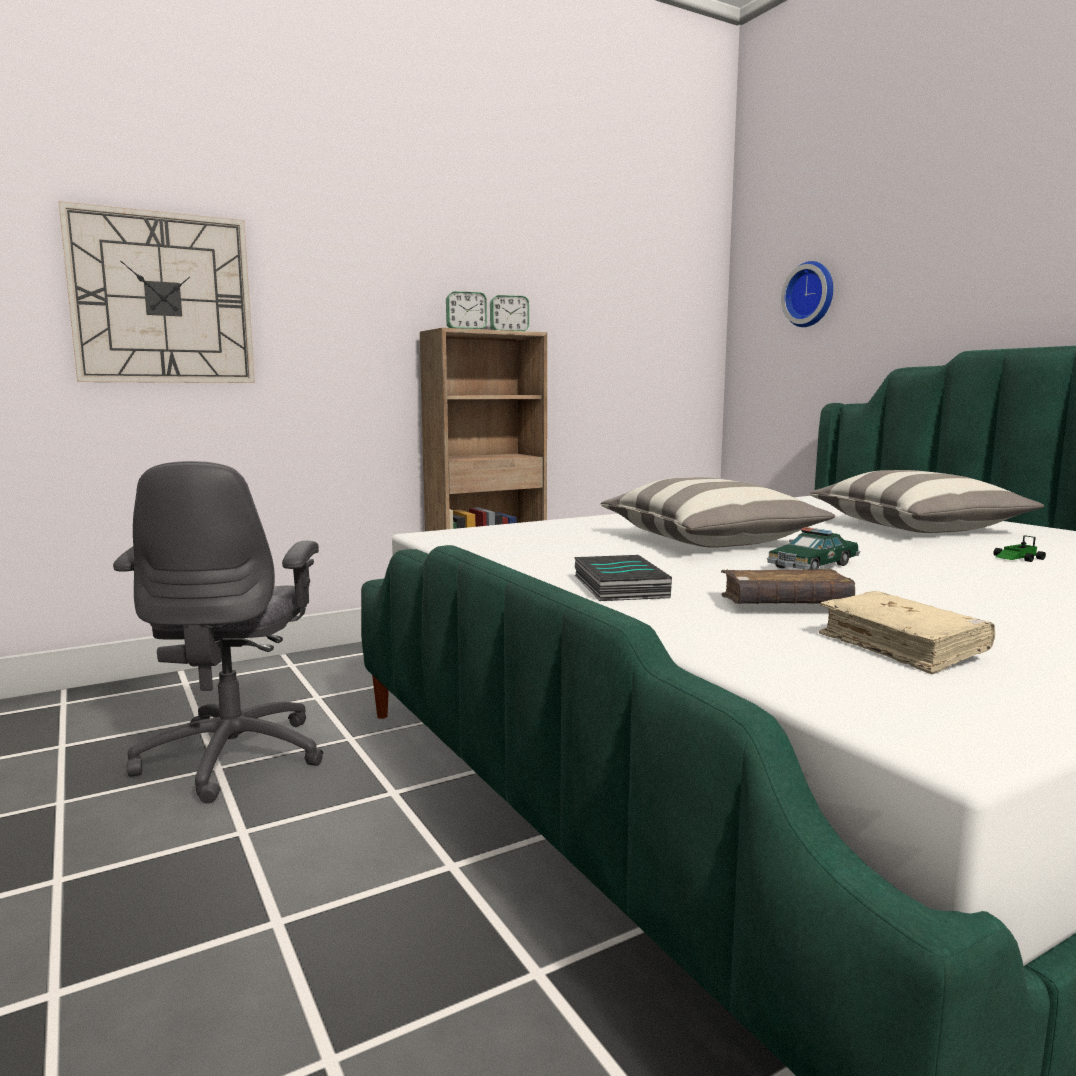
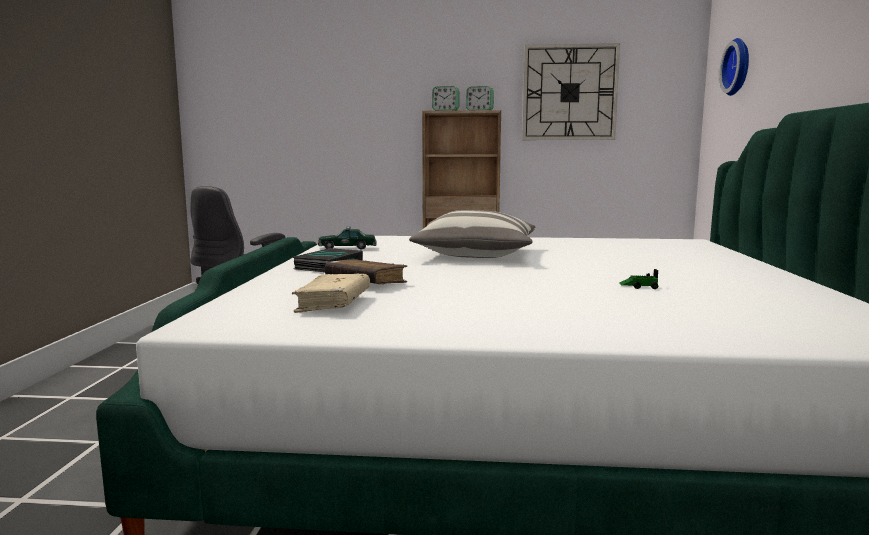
camera: 35 degrees right, 0 degrees up
wall clock [59,201,255,383] -> wall clock moved to [522,43,620,140]
toy car [767,527,860,570] -> toy car moved to [318,226,376,249]
pillow [809,470,1044,533] -> none

